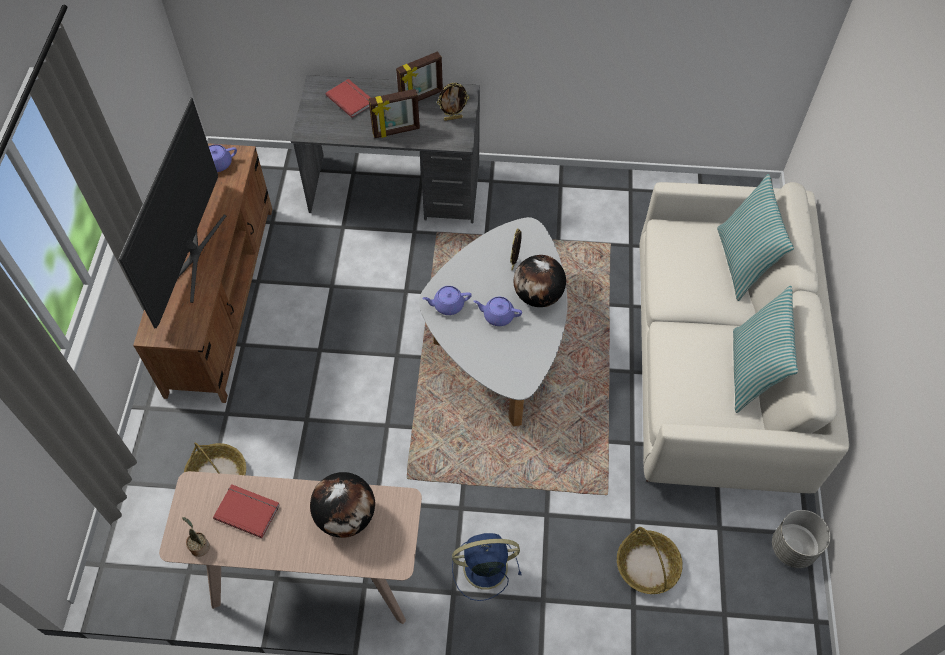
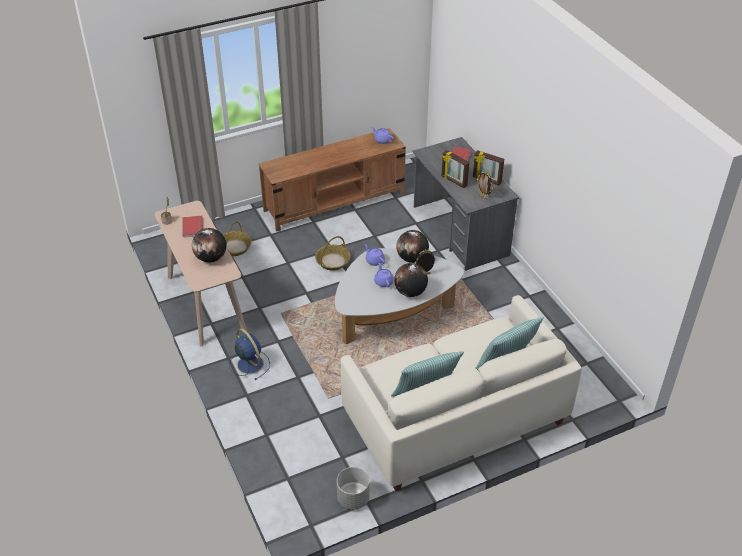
camera: 60 degrees right, 15 degrees down
television [118,98,226,328] -> none
basket [617,527,683,594] -> basket moved to [315,236,351,271]
none -> globe [396,230,429,263]

